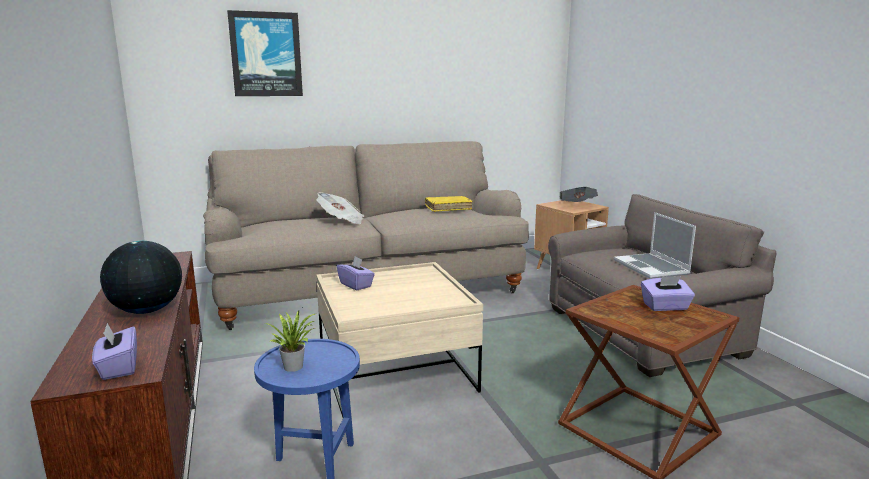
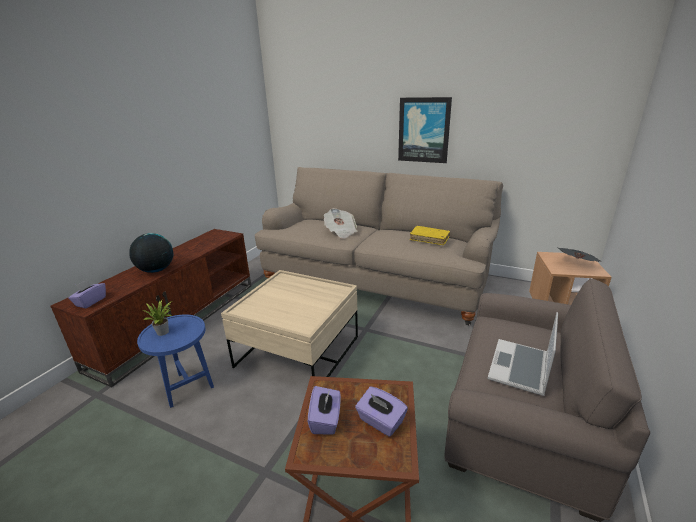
camera: 45 degrees right, 10 degrees up
picture [227,10,303,96] -> picture moved to [398,97,452,163]
purple tissue box [337,257,375,290] -> purple tissue box moved to [308,386,341,435]

